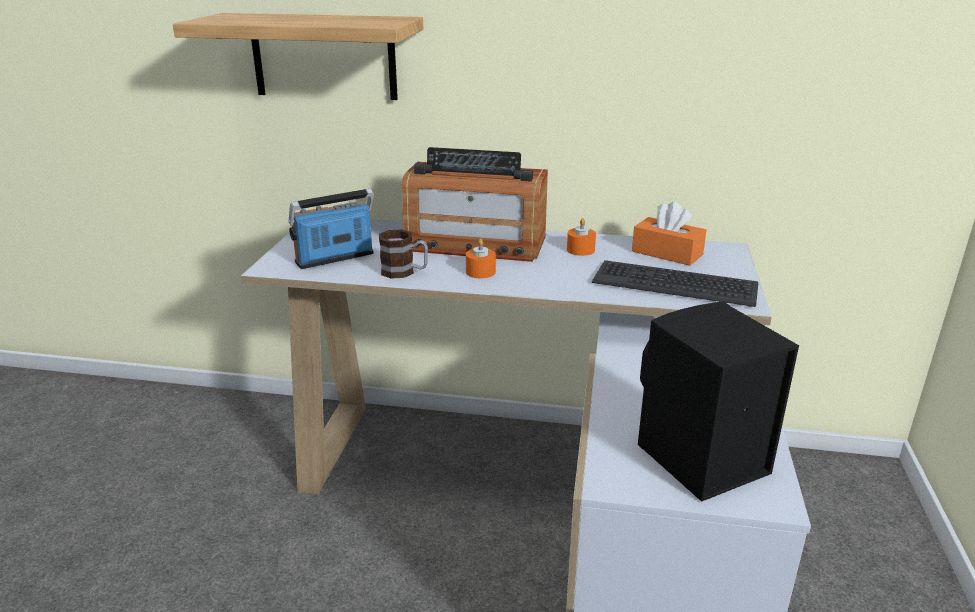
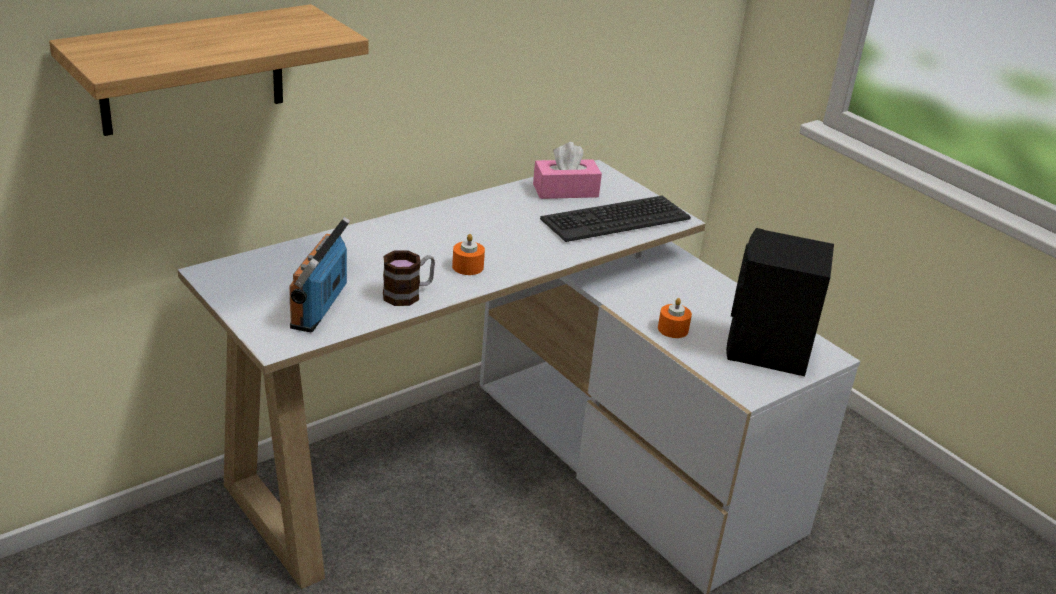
camera: 50 degrees left, 5 degrees up
radio [402,147,548,262] -> none
orange candle [567,218,596,256] -> orange candle moved to [658,298,692,338]
orange tissue box [632,201,707,266] -> pink tissue box [533,142,602,199]

